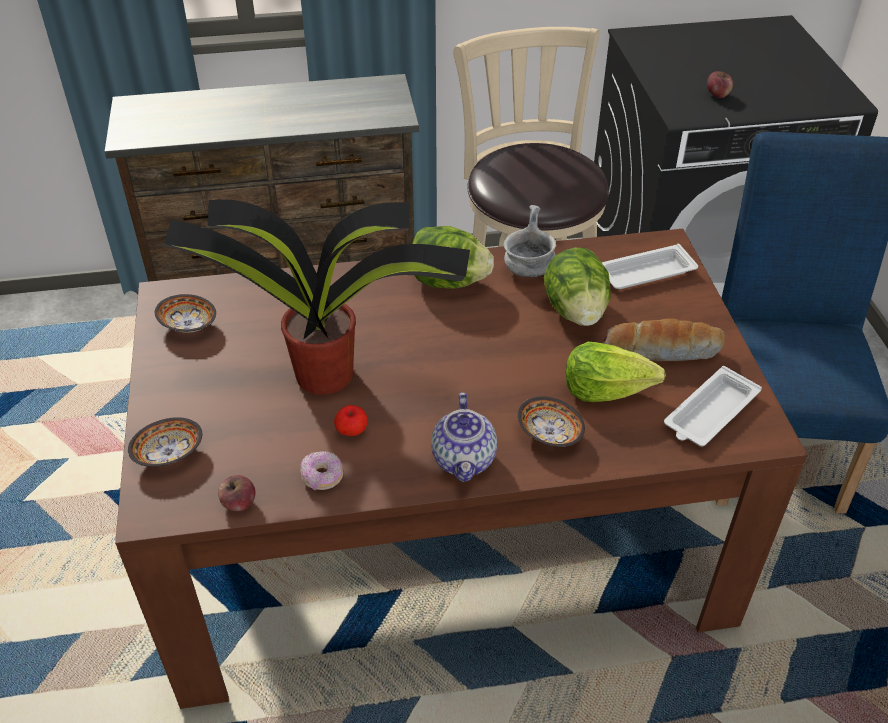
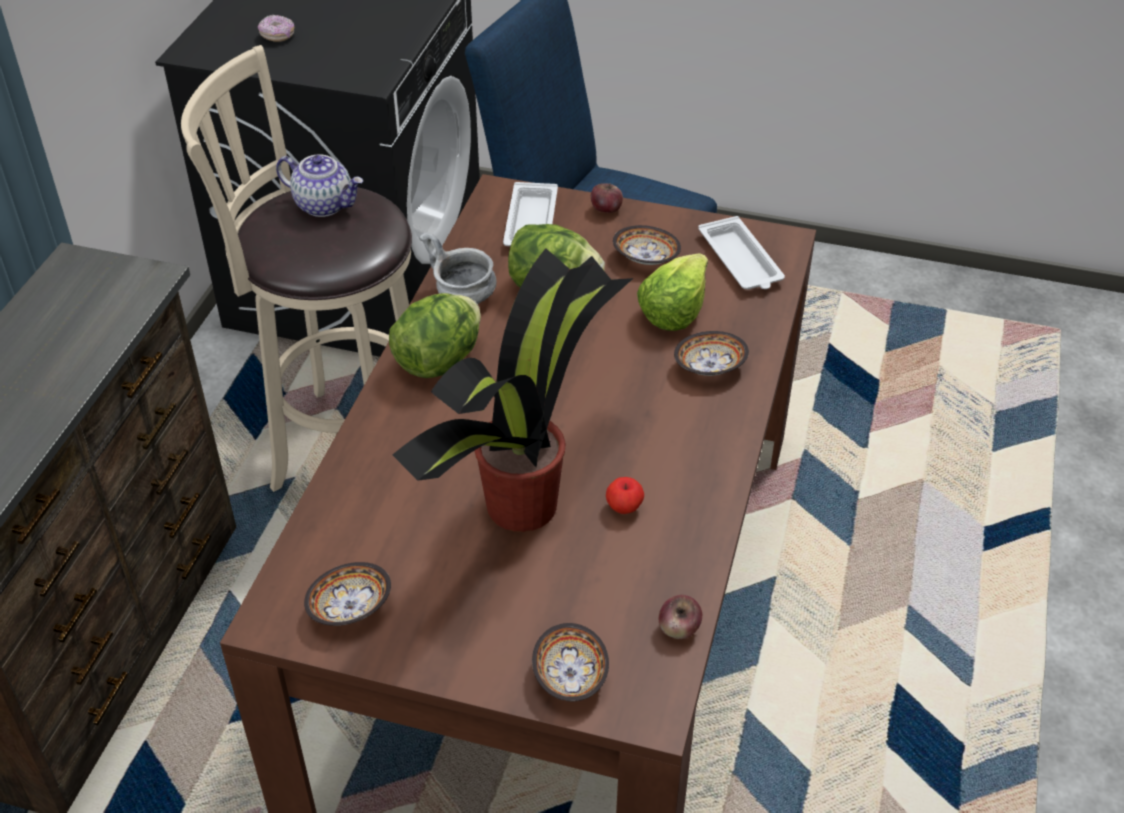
camera: 65 degrees left, 0 degrees up
donut [300,451,343,490] -> donut moved to [258,15,294,42]
teapot [431,393,497,482] -> teapot moved to [276,154,363,217]
bread [603,319,725,361] -> bowl [613,225,681,265]
apple [707,71,733,98] -> apple moved to [591,183,623,213]

